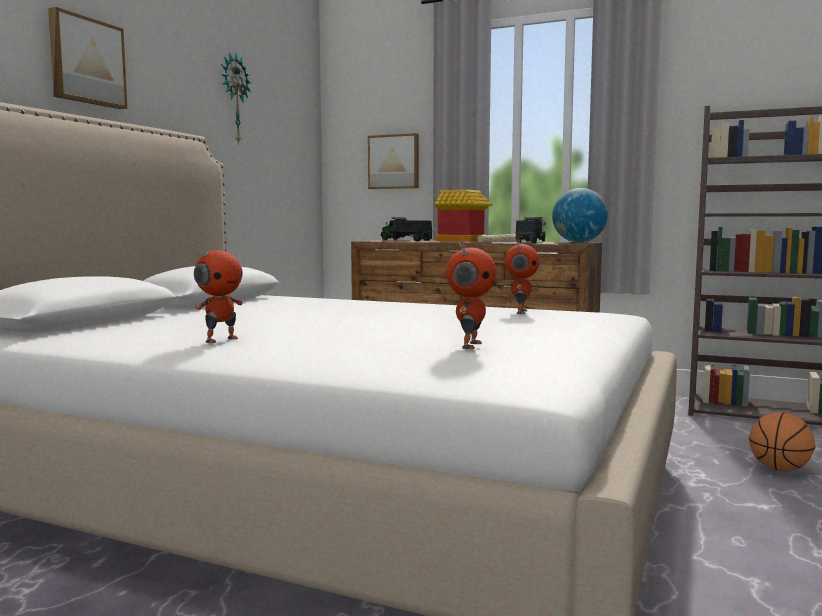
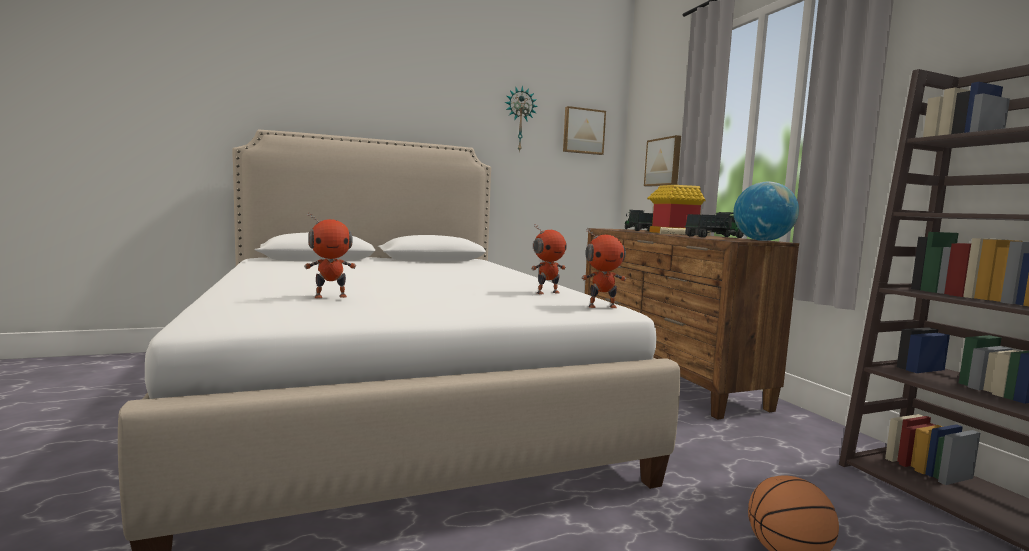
camera: 45 degrees right, 0 degrees up
picture [48,7,127,109] -> picture moved to [563,106,606,155]
toy robot [193,243,243,343] -> toy robot moved to [581,228,626,308]

